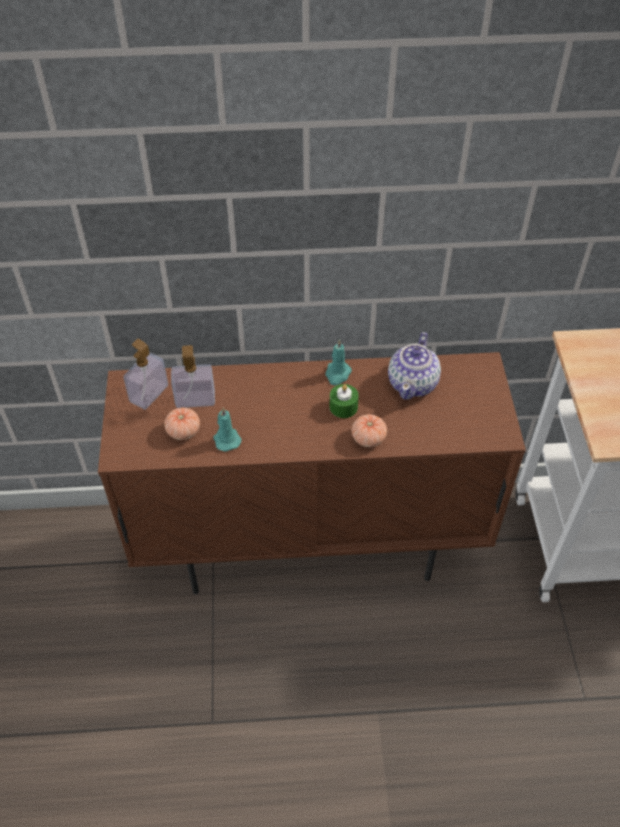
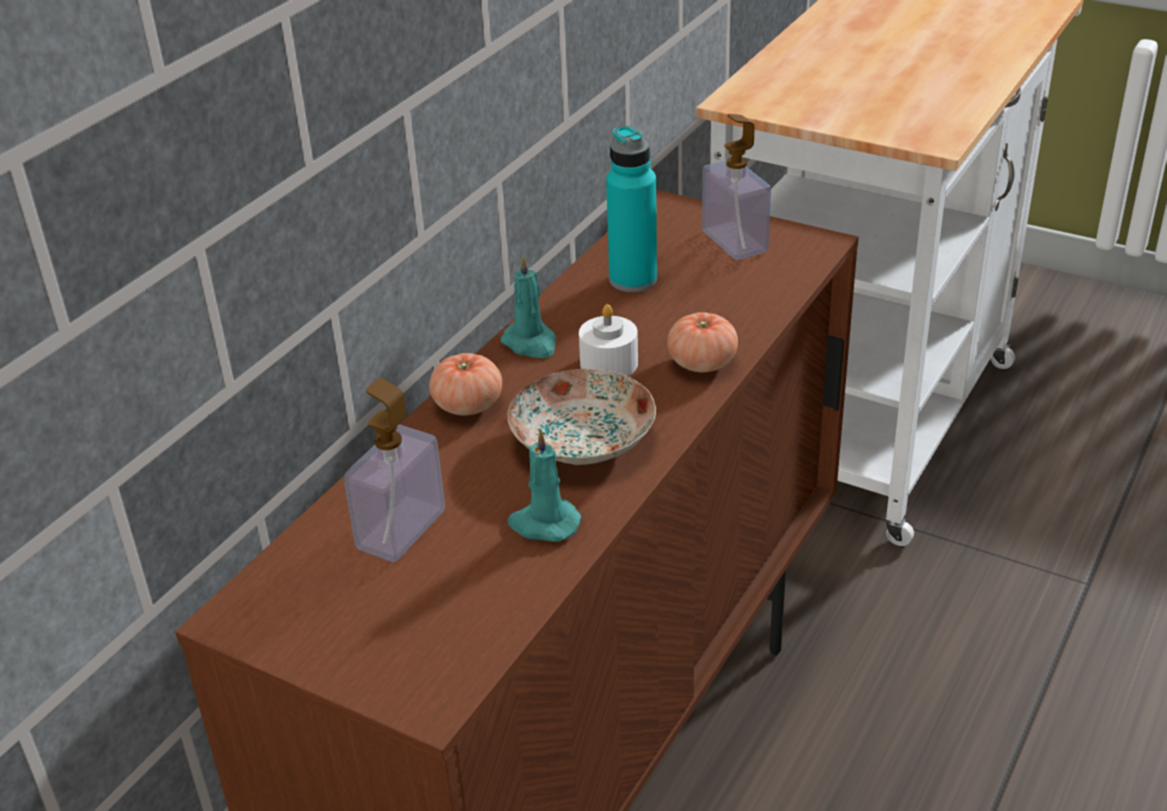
camera: 55 degrees left, 15 degrees down
soap dispenser [123,339,168,410] -> soap dispenser moved to [702,114,771,260]
tomato [164,407,200,440] -> tomato moved to [429,353,502,415]
green candle [329,384,359,418] -> white candle [579,304,638,376]
teapot [388,332,441,400] -> turquoise bottle [606,125,657,292]
none -> plate [507,369,656,465]

